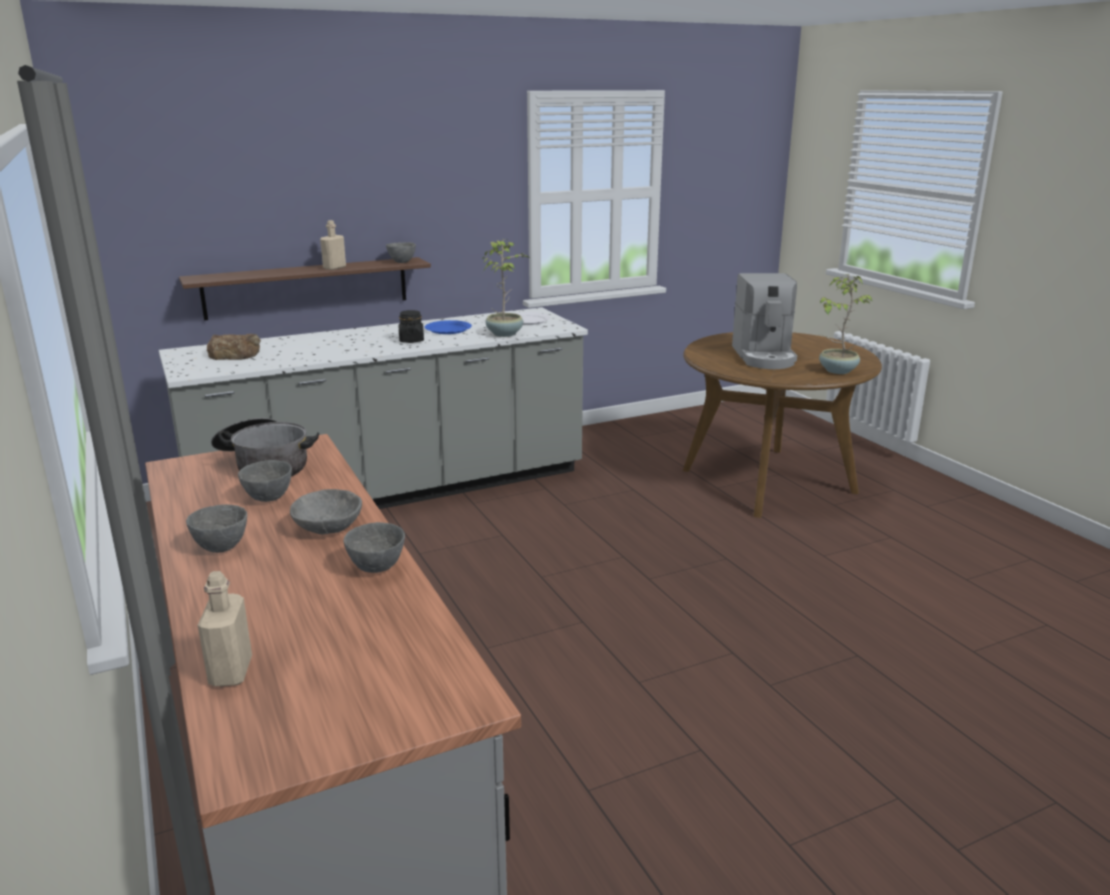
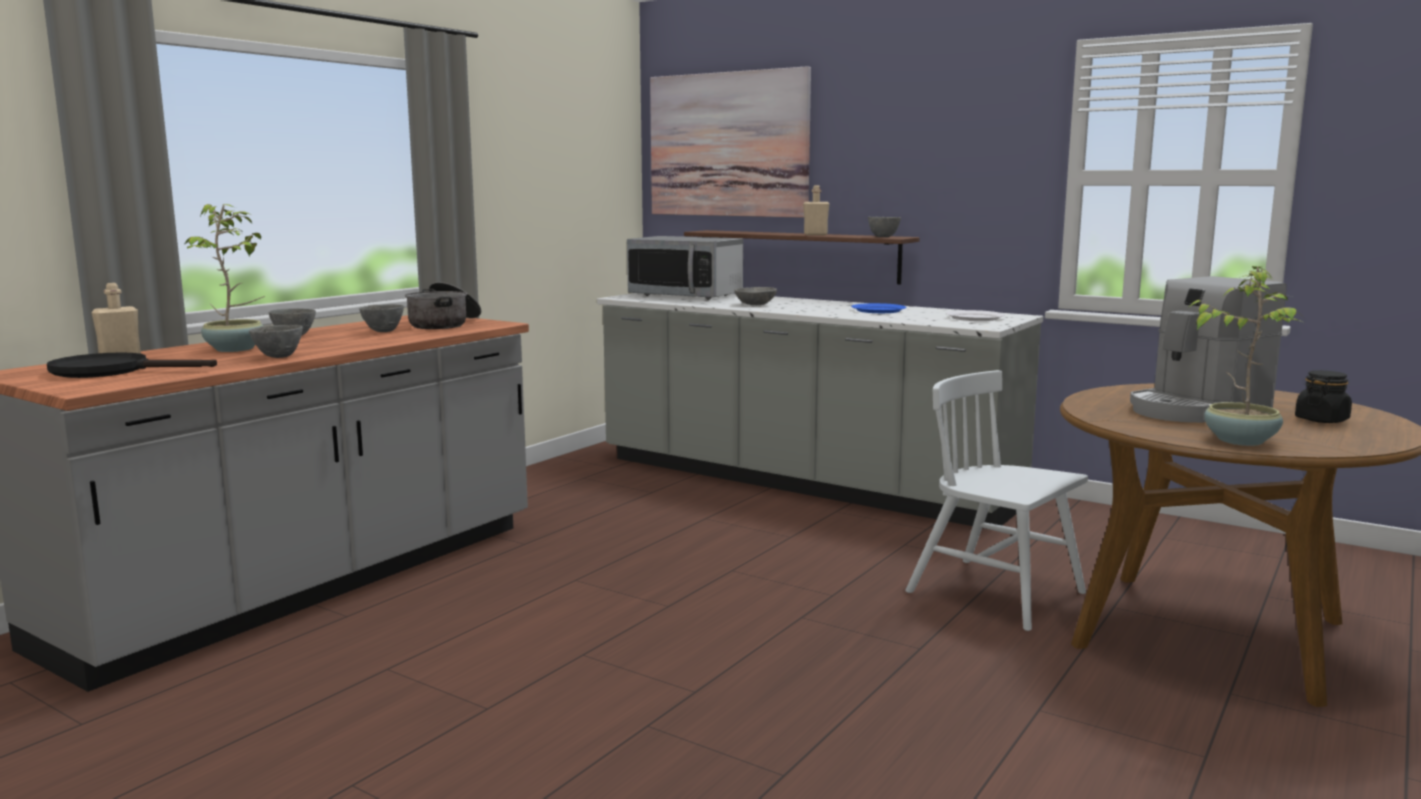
camera: 60 degrees right, 10 degrees down
bread [207,334,261,360] -> microwave [627,236,743,300]
grey bowl [290,489,362,534] -> grey bowl moved to [734,287,777,305]
black jar [399,310,424,343] -> black jar moved to [1295,370,1352,423]
potted plant [482,239,529,337] -> potted plant moved to [183,204,265,352]
none -> black frying pan [47,352,217,378]
none -> picture [650,66,811,218]
none -> white chair [905,370,1088,631]

